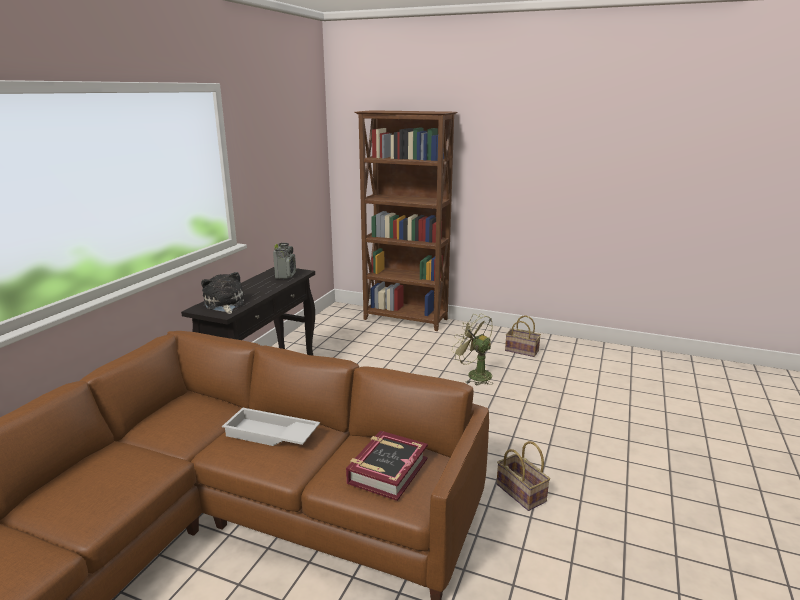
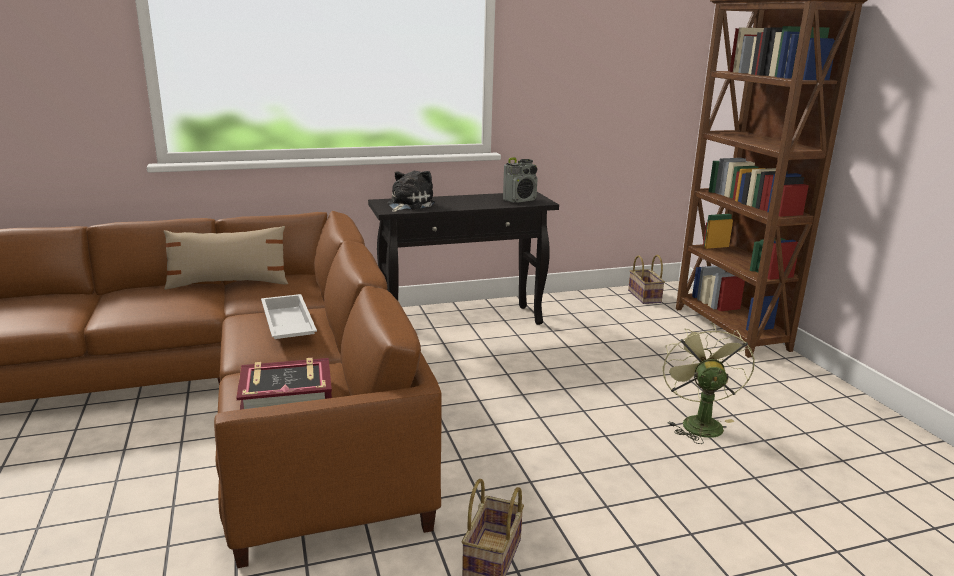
camera: 50 degrees right, 0 degrees up
basket [505,315,541,357] -> basket moved to [628,255,665,304]
none -> beige pillow [164,226,288,290]

